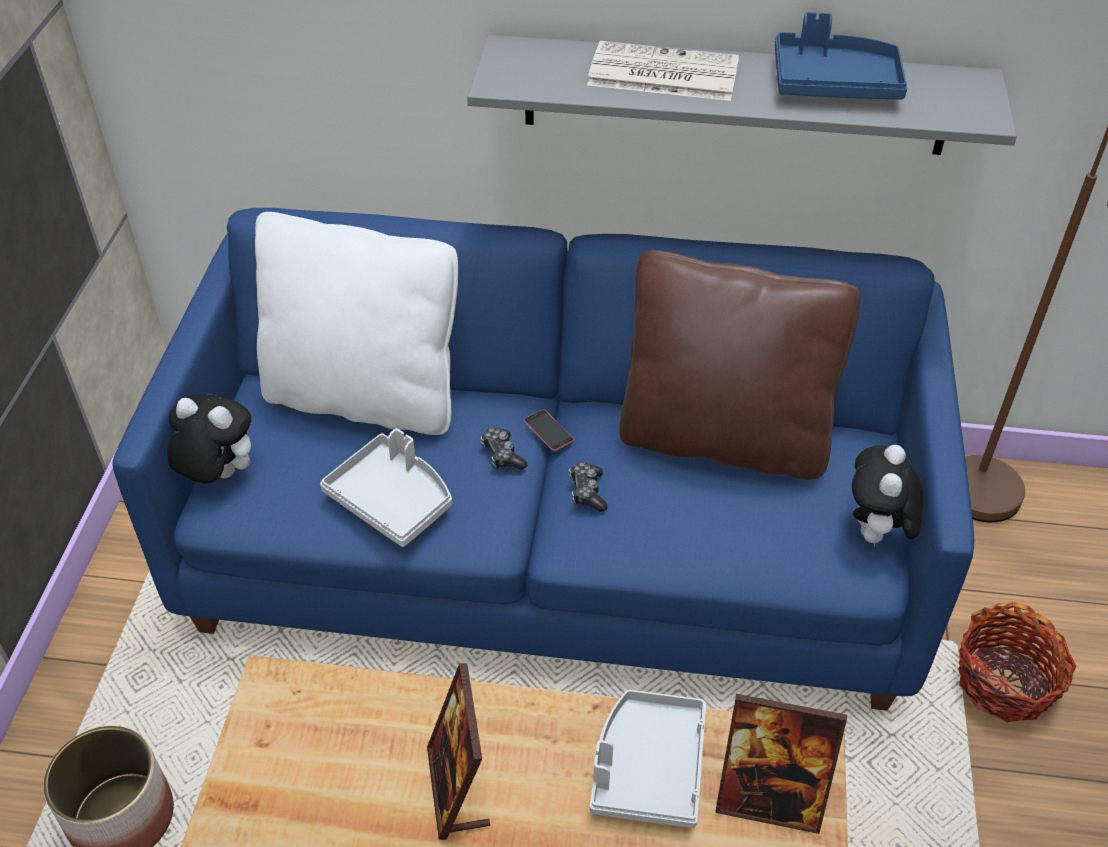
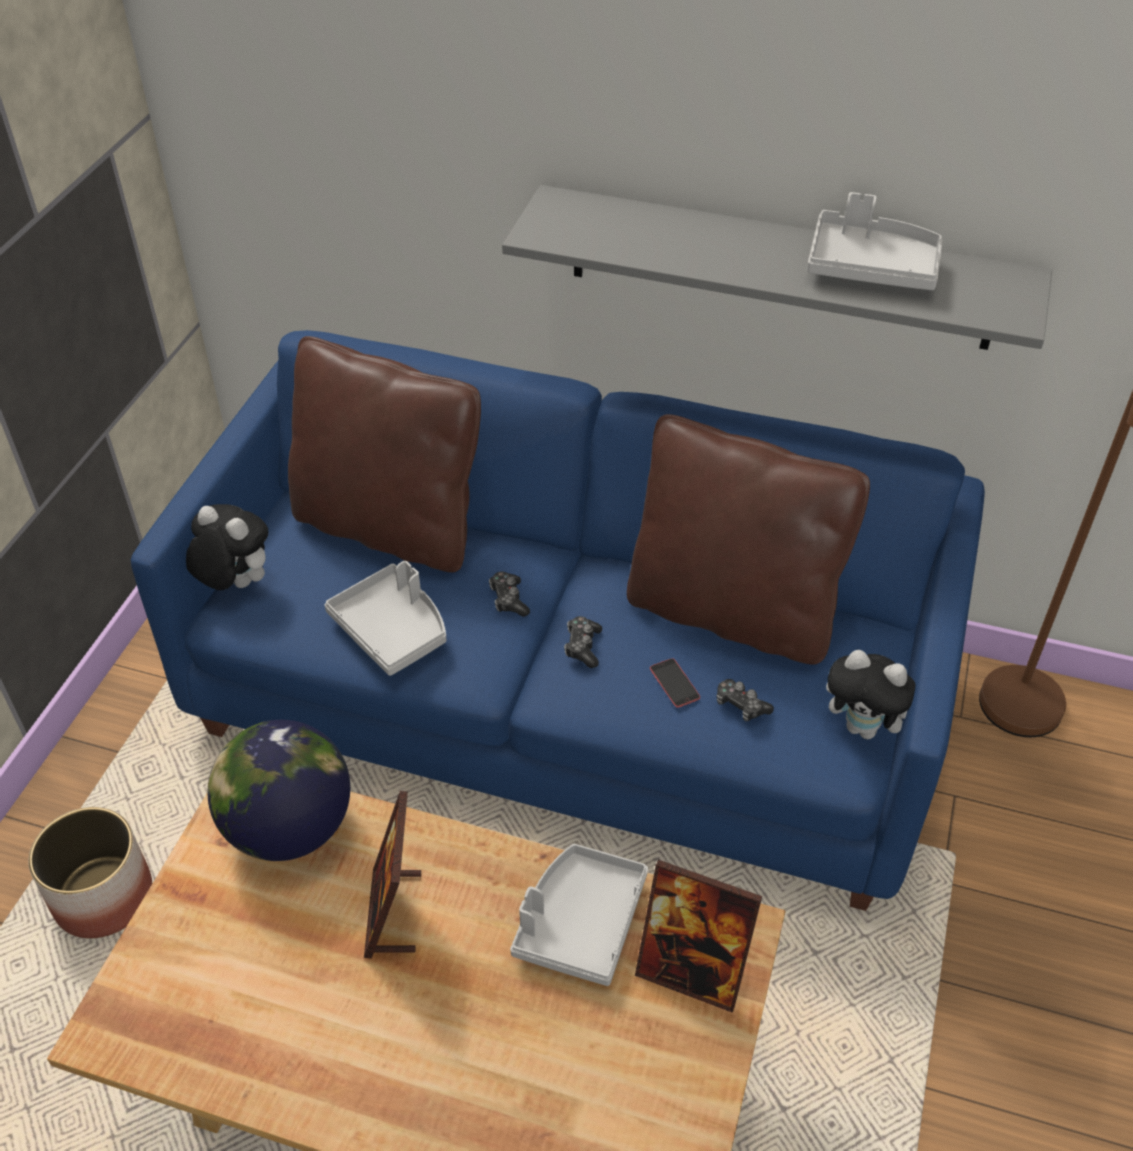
camera: 10 degrees right, 0 degrees up
white pillow [255,212,458,435] -> brown pillow [288,336,481,572]
phone [524,409,574,451] -> phone moved to [650,658,700,708]
newspaper [587,41,739,101] -> none
blue tray [775,12,907,100] -> grey tray [807,192,942,290]
plush toy [852,445,923,546] -> plush toy turned 90 degrees counterclockwise [826,650,915,739]
basket [958,602,1077,722] -> none
none -> globe [208,720,350,861]
none -> game controller [716,679,774,721]

